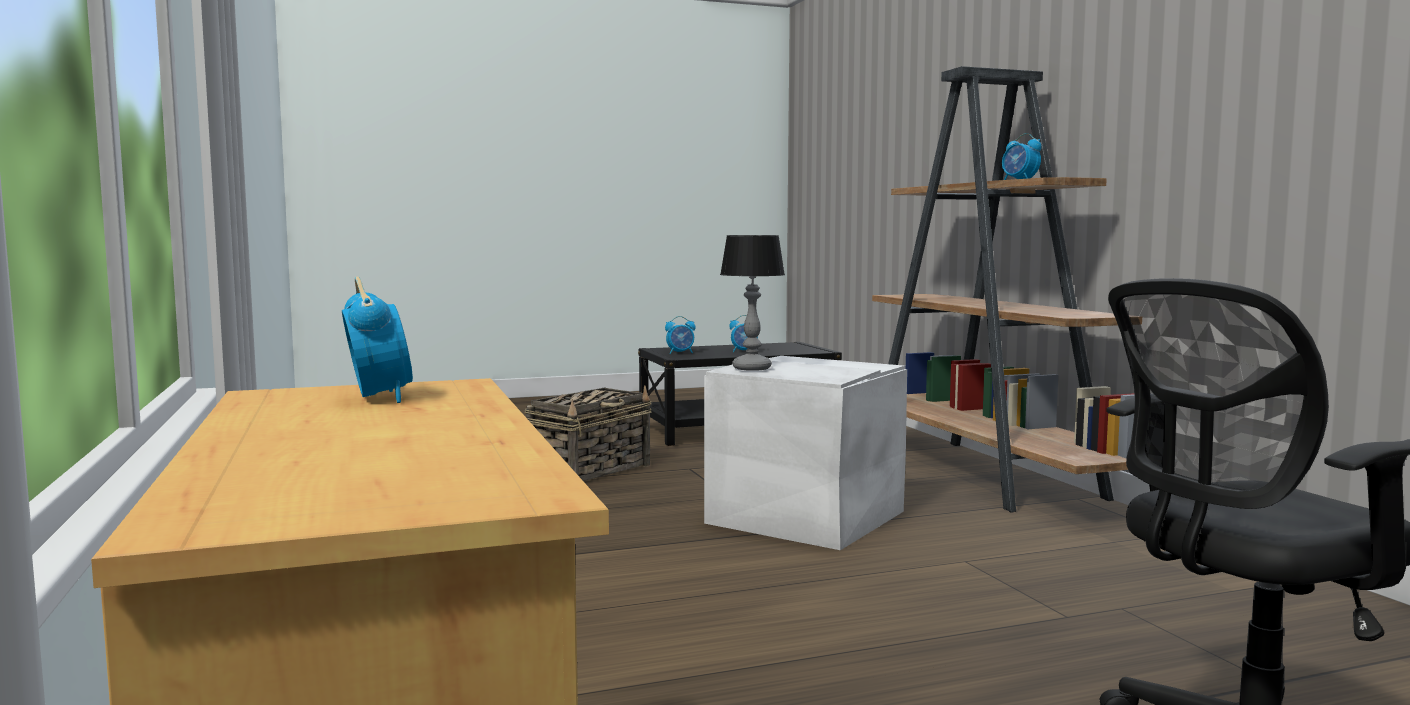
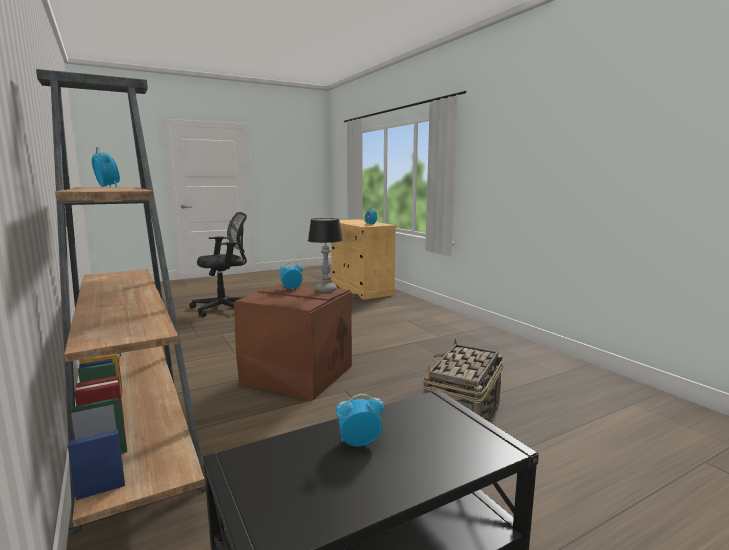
camera: 170 degrees right, 5 degrees up
alarm clock [665,316,696,354] -> alarm clock moved to [279,262,303,289]
white storage box [704,356,907,550] -> brown storage box [234,283,352,401]

